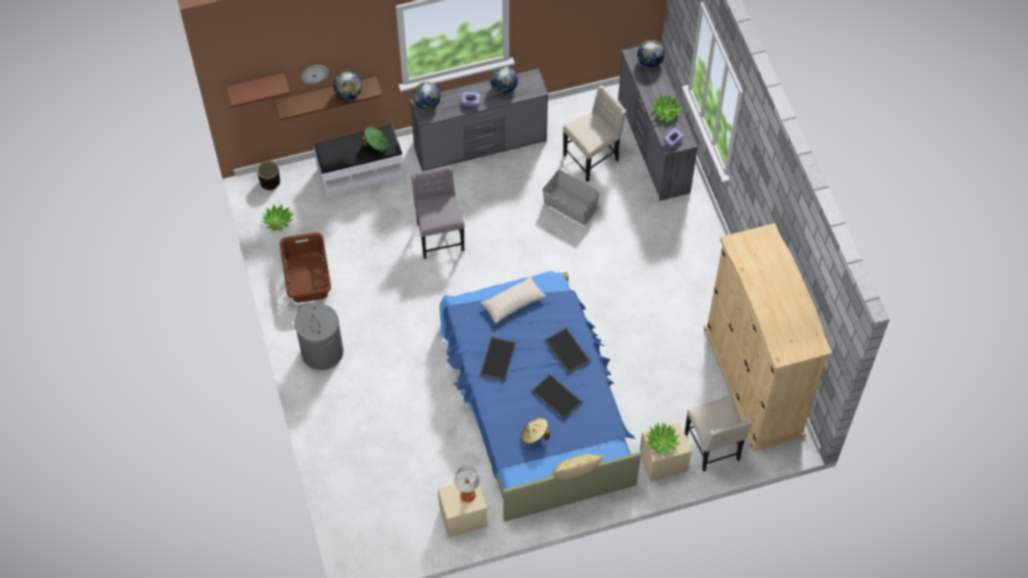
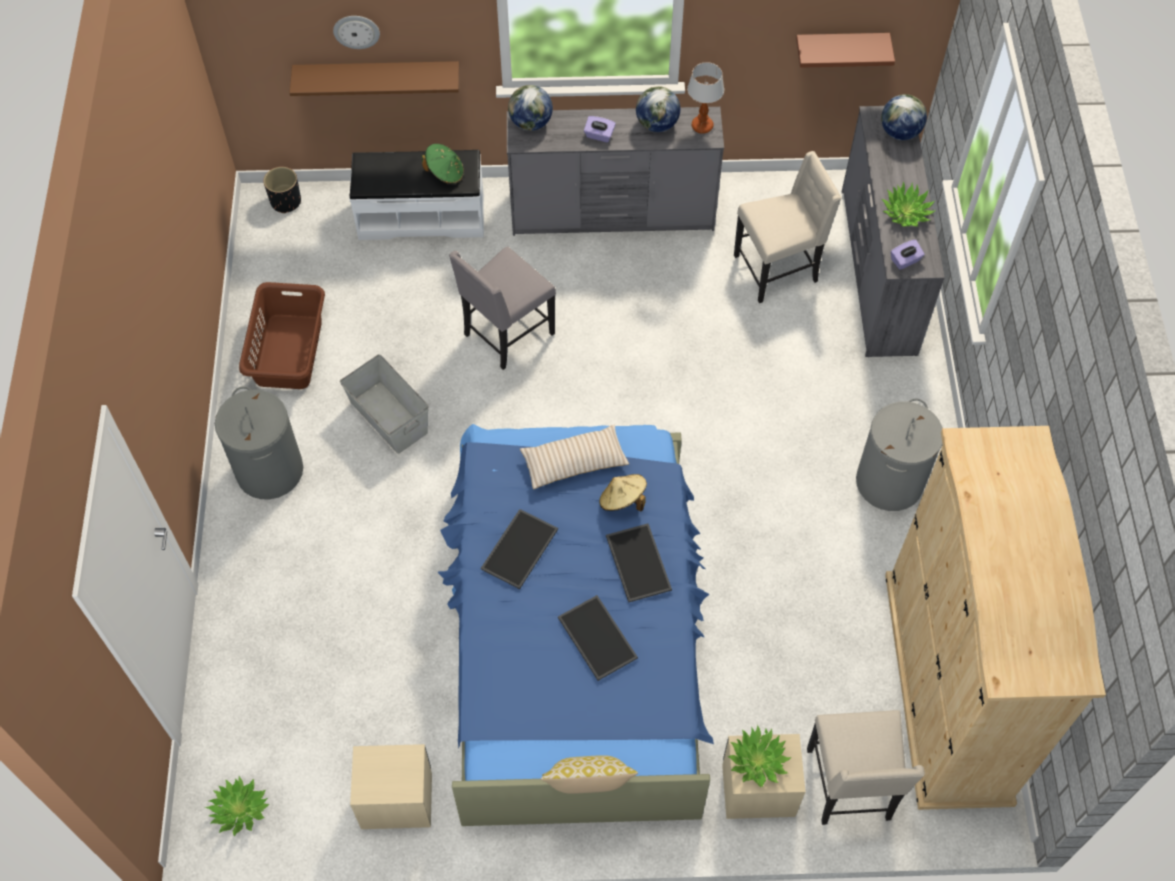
camera: 15 degrees right, 0 degrees up
brown shelf [226,73,290,108] -> brown shelf moved to [796,33,895,68]
potted plant [262,203,293,231] -> potted plant moved to [205,776,269,836]
globe [334,72,362,100] -> none
grey chair [411,166,465,259] -> grey chair turned 135 degrees counterclockwise [449,246,556,370]
table lamp [454,465,480,502] -> table lamp moved to [687,62,724,134]
beige hat [521,418,550,444] -> beige hat moved to [599,474,647,511]
grey storage box [542,170,600,225] -> grey storage box moved to [340,354,429,454]
none -> grey laundry basket [856,398,943,511]

